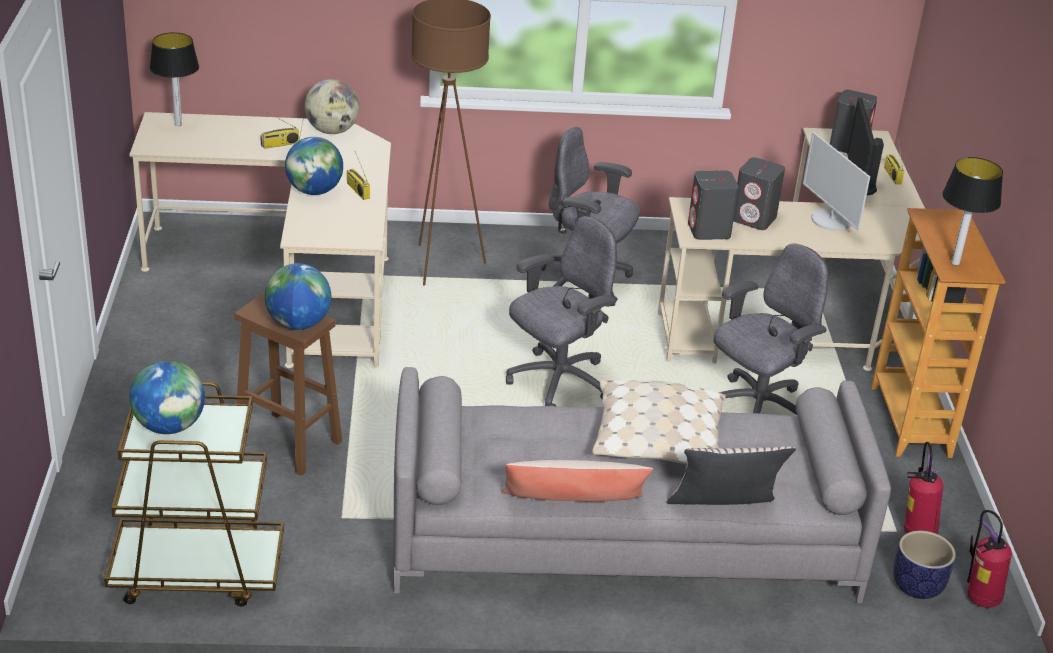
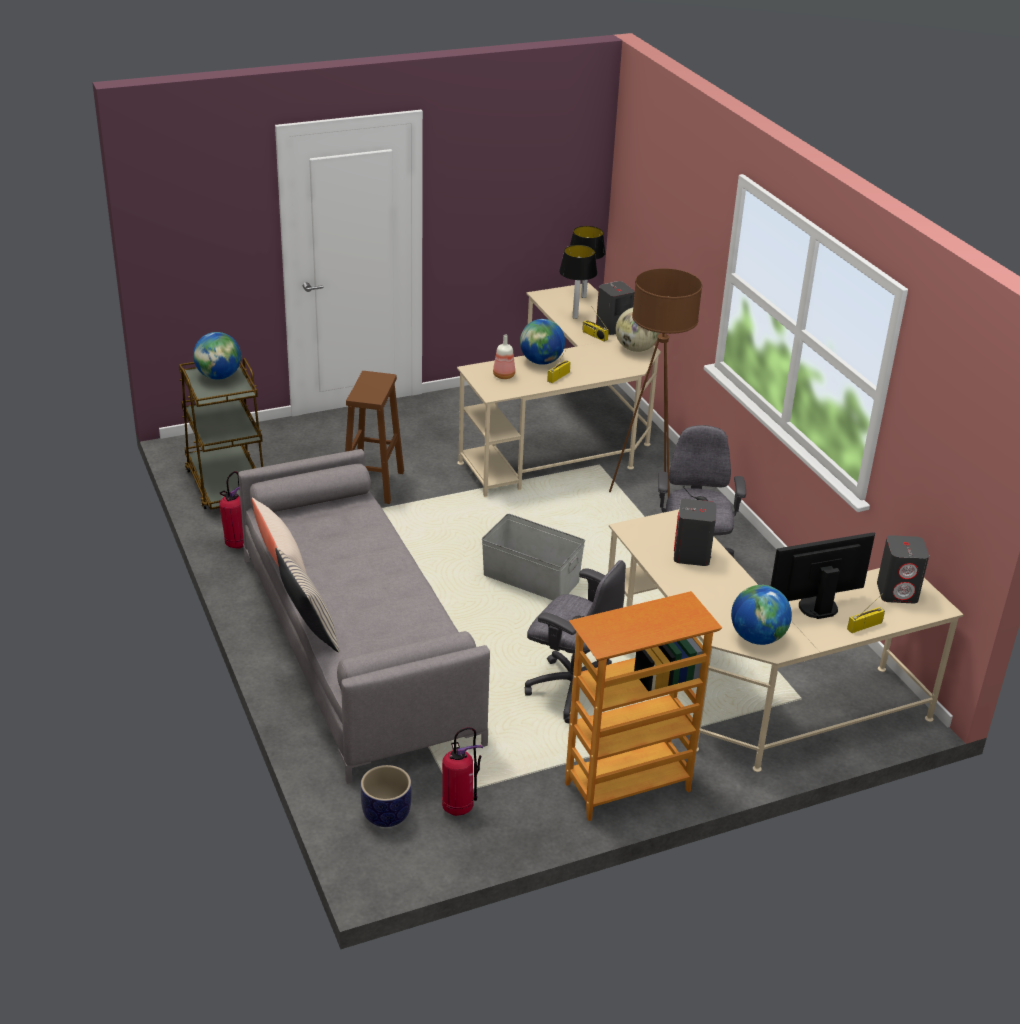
camera: 70 degrees right, 0 degrees up
globe [265,263,331,330] -> globe moved to [731,585,792,645]
grey office chair [506,216,617,406] -> grey storage box [482,514,585,600]
beige pillow [592,380,726,465] -> none
grey speaker [688,171,739,240] -> grey speaker moved to [596,281,635,335]
monitor [803,132,870,231] -> none
table lamp [942,157,1003,265] -> table lamp moved to [559,245,597,319]
fire extinguisher [967,510,1012,608] -> fire extinguisher moved to [219,471,244,549]
none -> bottle [493,334,515,379]

